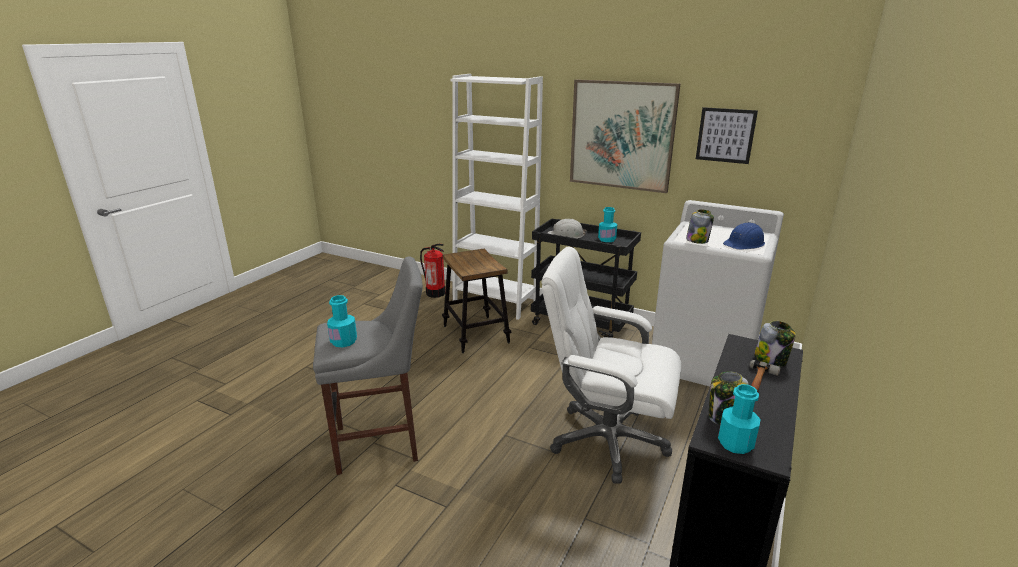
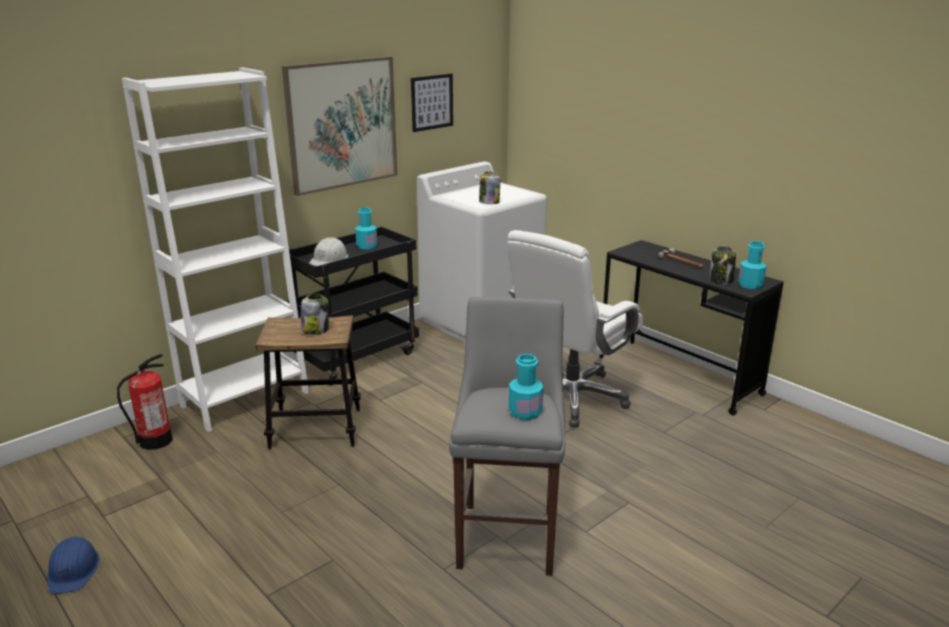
camera: 70 degrees left, 0 degrees up
blue hard hat [723,222,765,250] -> blue hard hat moved to [47,537,100,594]
jar [754,321,796,367] -> jar moved to [301,293,329,335]

